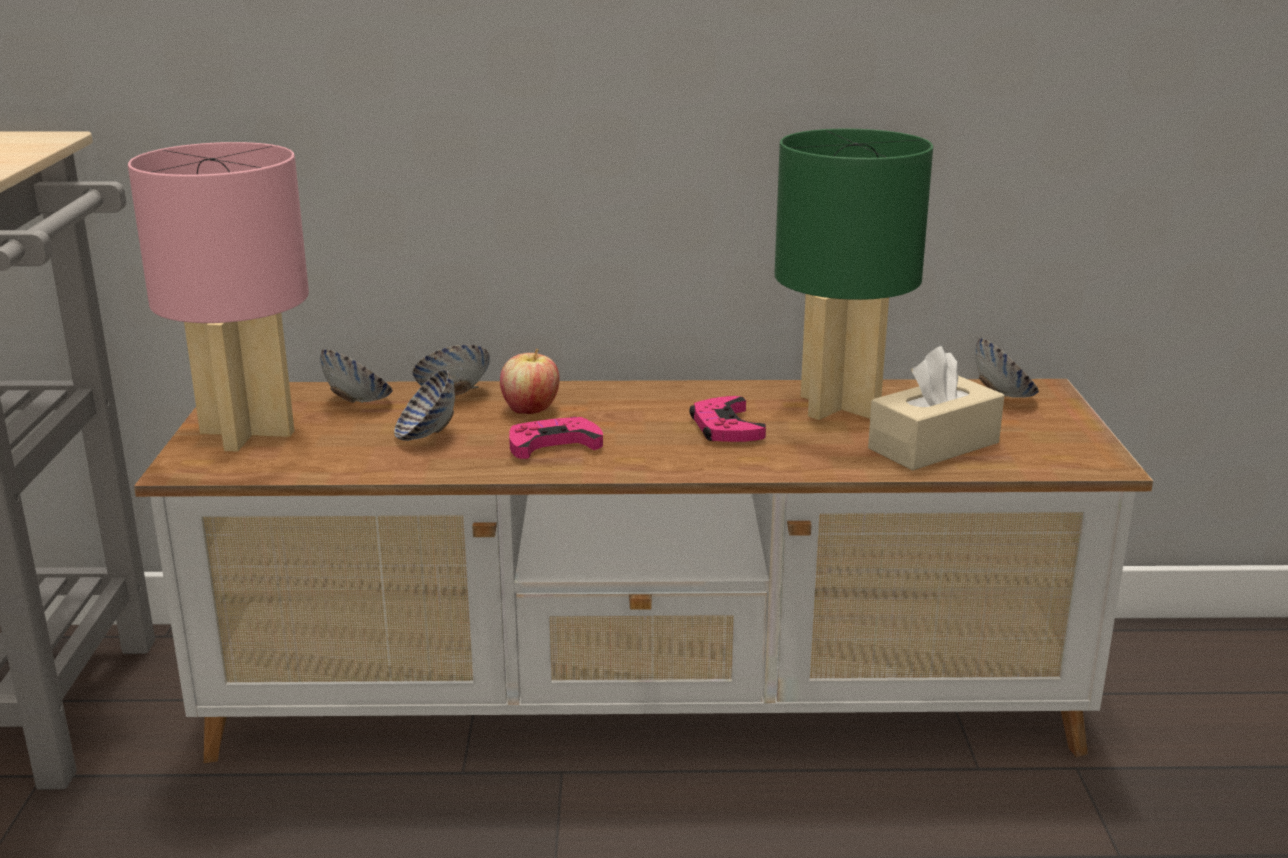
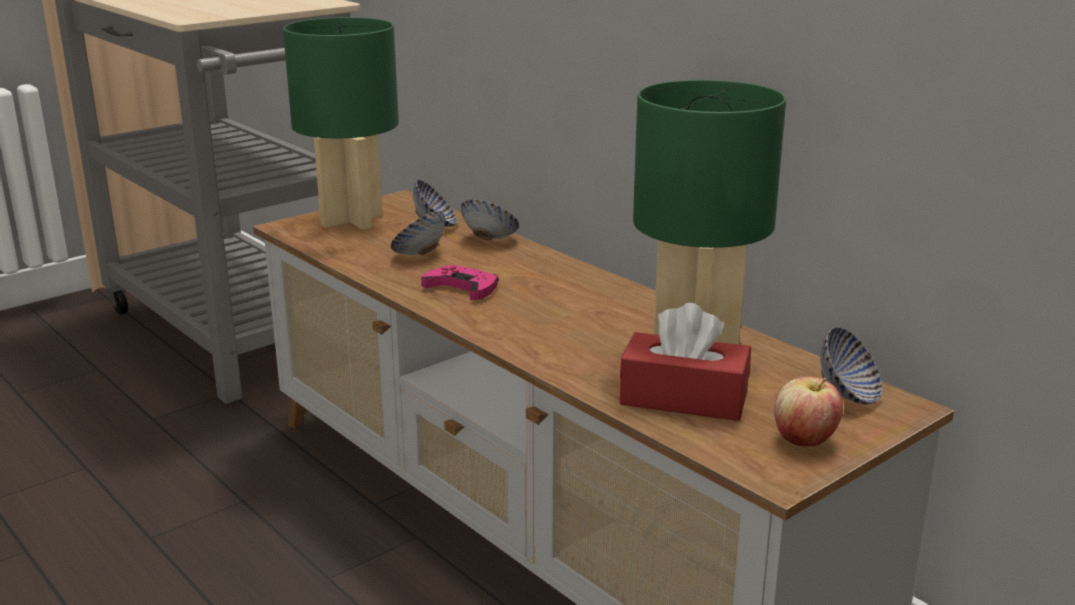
camera: 50 degrees right, 0 degrees up
pink table lamp [128,142,309,452] -> green table lamp [283,17,399,230]
apple [500,348,560,414] -> apple moved to [774,377,843,446]
pink game controller [689,396,766,442] -> none
beige tissue box [868,346,1004,470] -> red tissue box [620,303,751,421]

